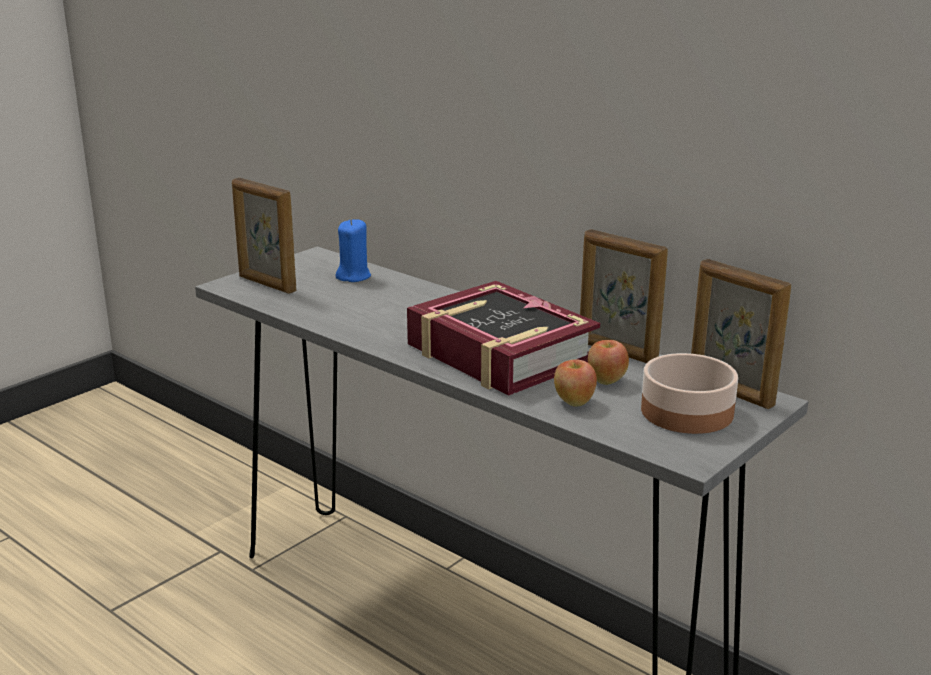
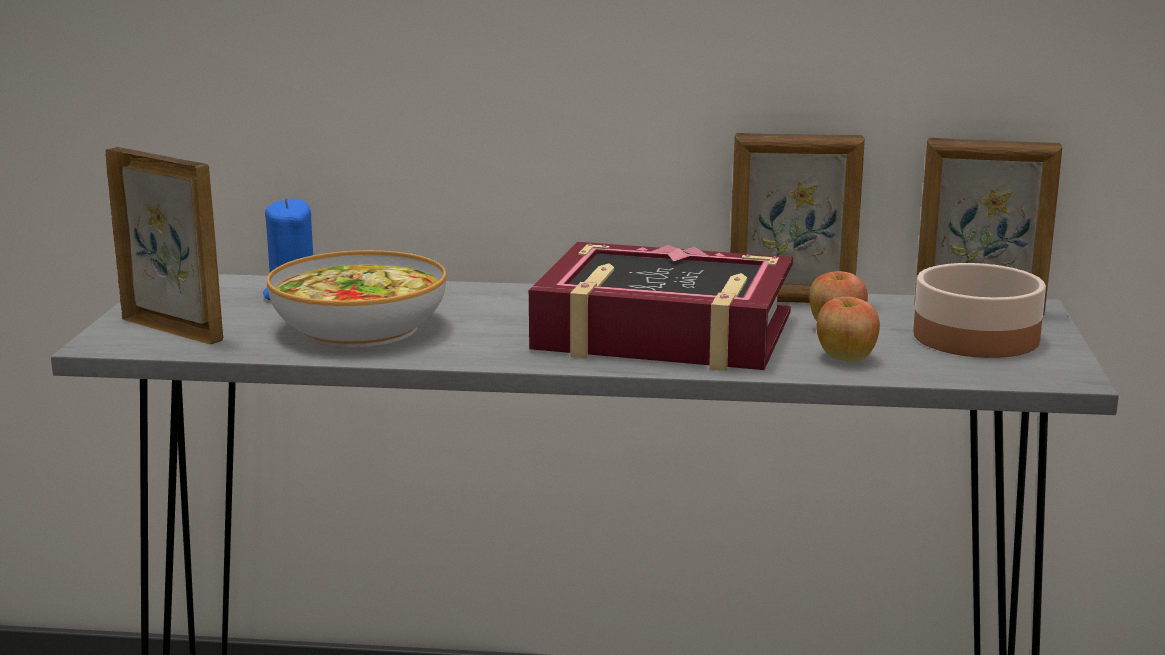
camera: 35 degrees left, 5 degrees down
picture frame [232,178,296,294] -> picture frame turned 150 degrees counterclockwise [105,147,223,344]
none -> bowl [267,250,446,348]

